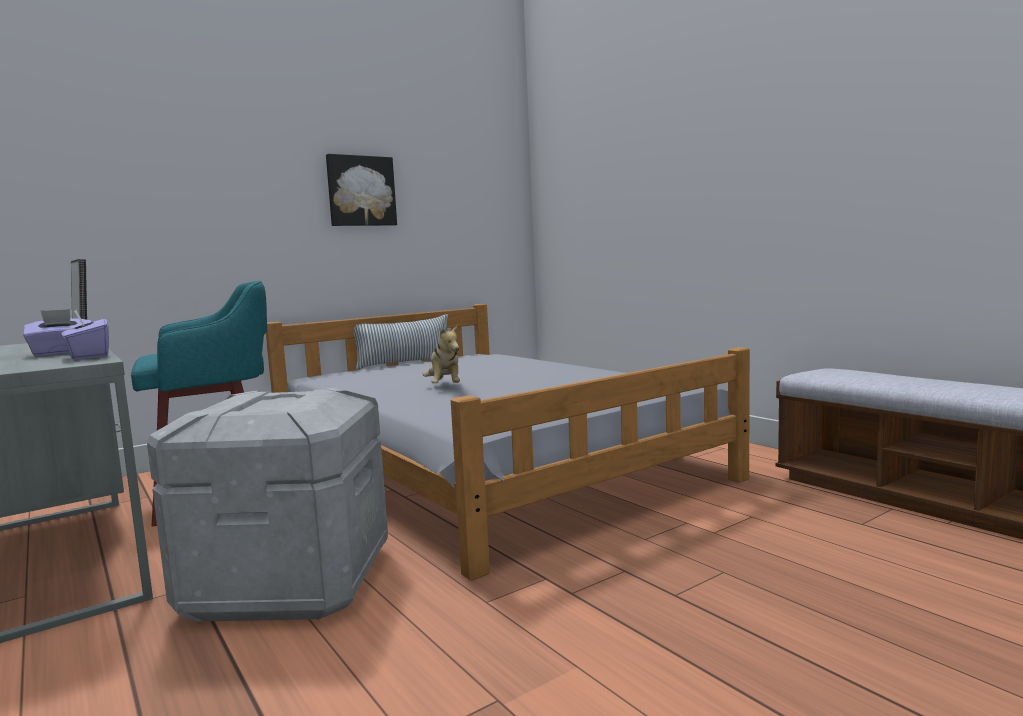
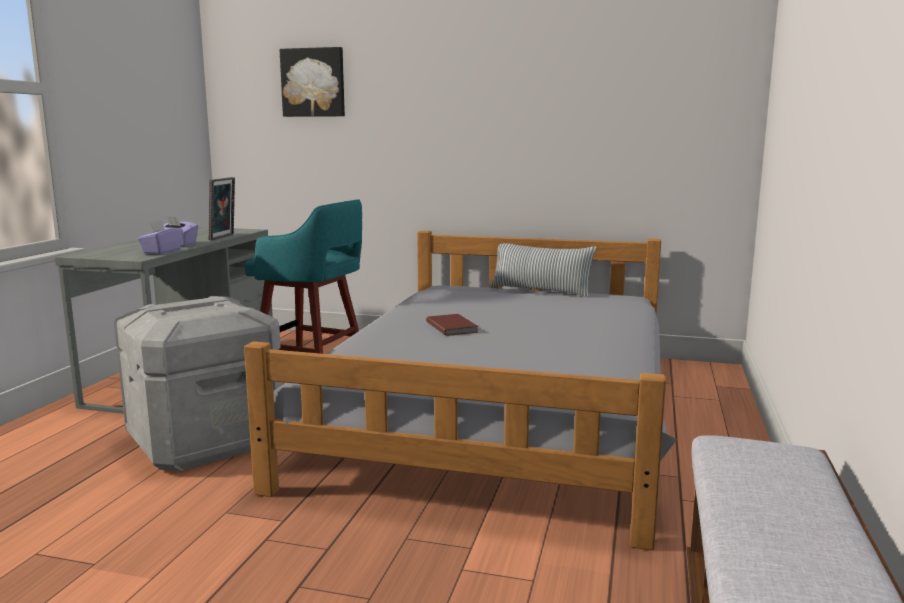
camera: 50 degrees right, 5 degrees up
picture [326,154,397,226] -> picture moved to [280,47,345,117]
plush toy [423,325,460,383] -> brown book [426,314,478,336]

